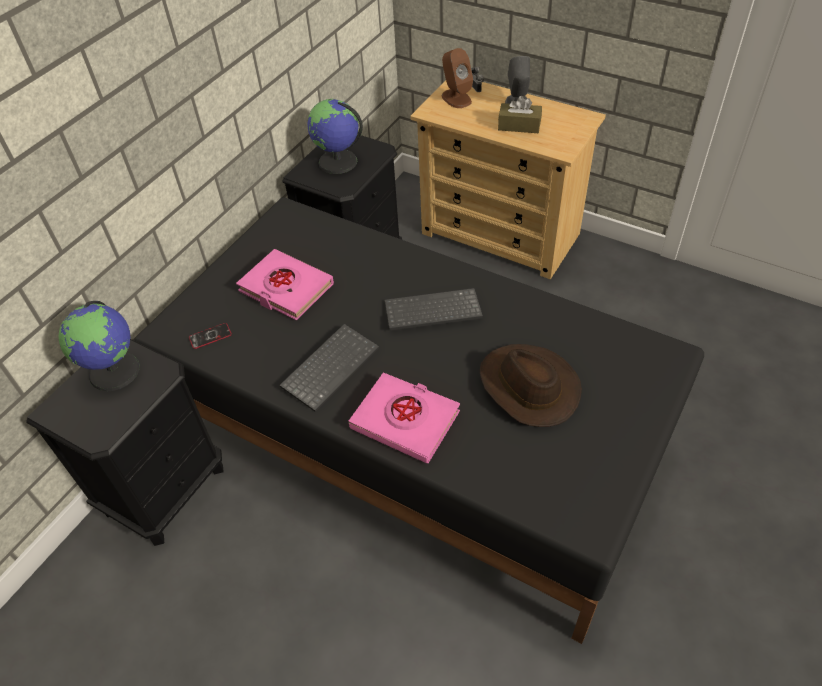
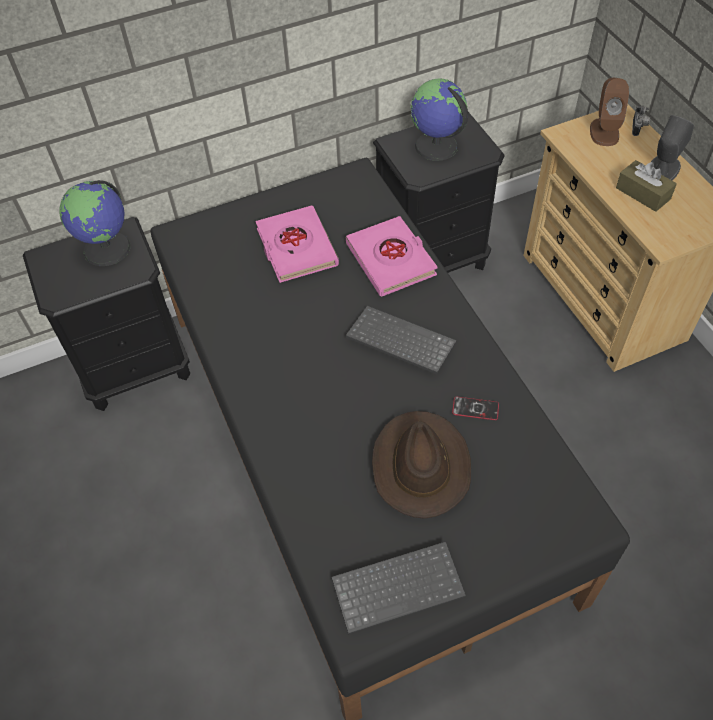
camera: 35 degrees right, 5 degrees up
phone [189,323,232,349] -> phone moved to [452,396,499,420]
keyboard [279,324,379,412] -> keyboard moved to [332,542,466,634]
pink book [348,372,460,463] -> pink book moved to [346,216,438,297]

